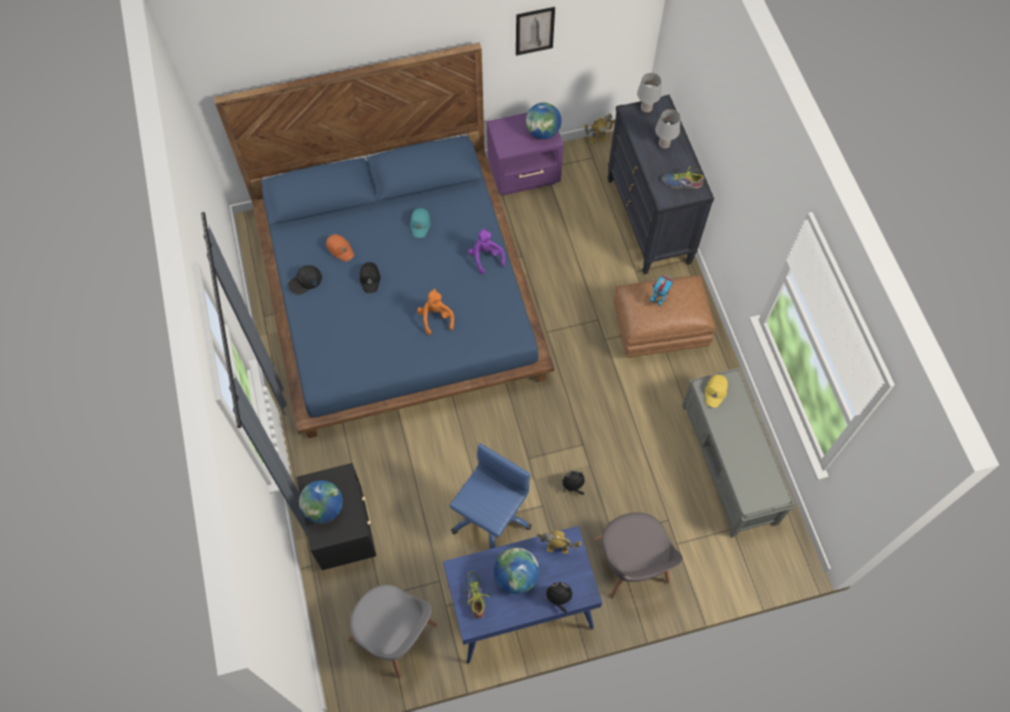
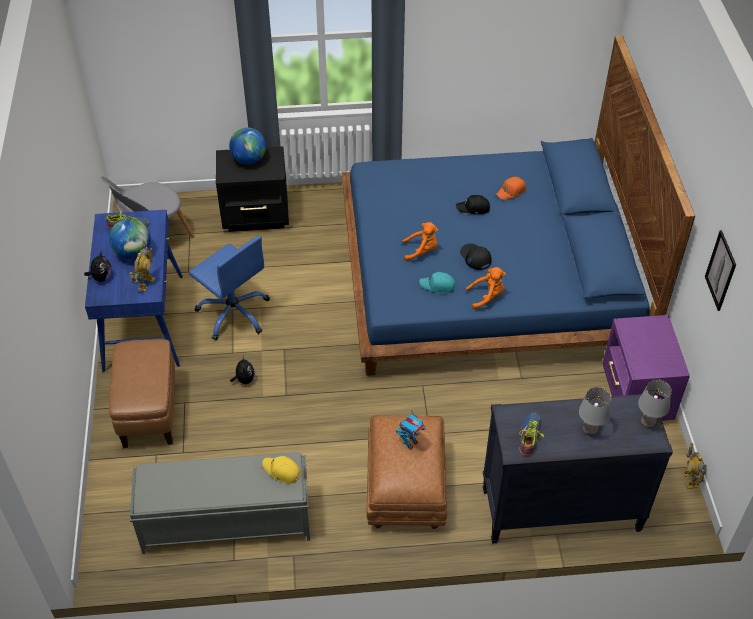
camera: 100 degrees right, 15 degrees down
black cap [288,265,322,295] -> black cap moved to [460,243,492,270]
turquoise cap [410,208,430,238] -> turquoise cap moved to [420,272,456,293]
purple plush toy [468,228,505,274] -> orange plush toy [466,267,506,309]
globe [526,103,562,139] -> none
grey chair [593,512,683,599] -> brown ottoman [109,339,175,448]

